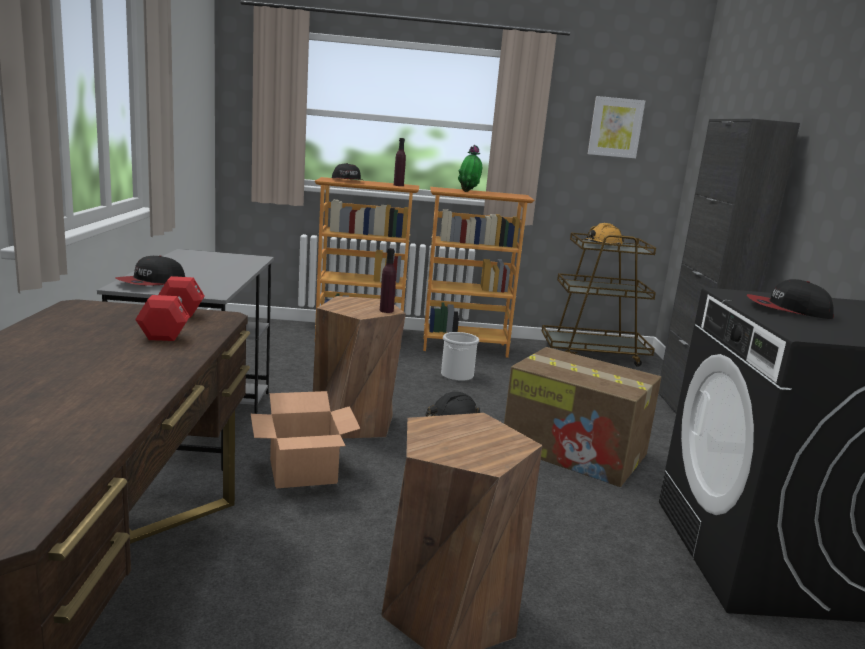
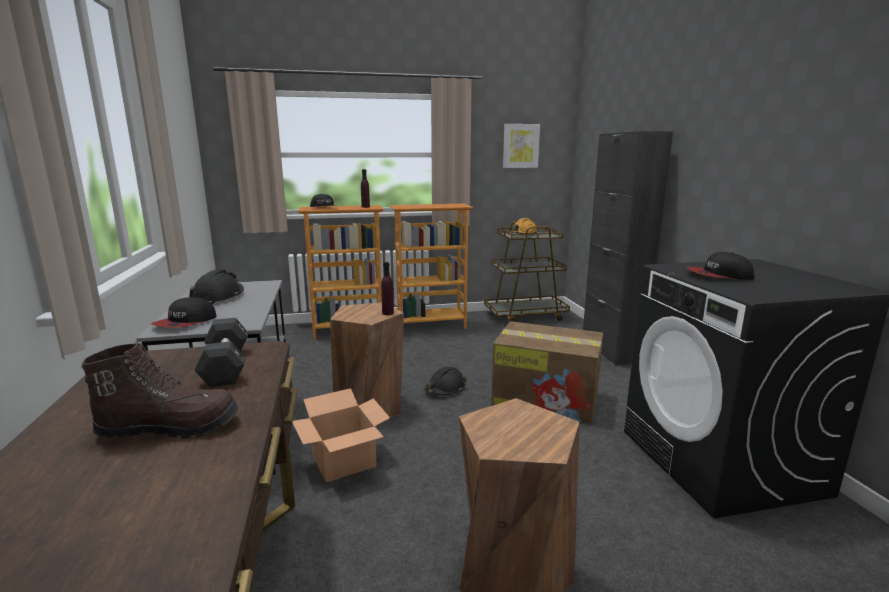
camera: 10 degrees left, 0 degrees up
red dumbbell [135,276,205,341] -> black dumbbell [194,318,248,387]
bucket [441,332,479,381] -> none
potted plant [458,145,482,192] -> none
none -> brown boot [81,342,239,439]
none -> black hard hat [189,269,244,304]

